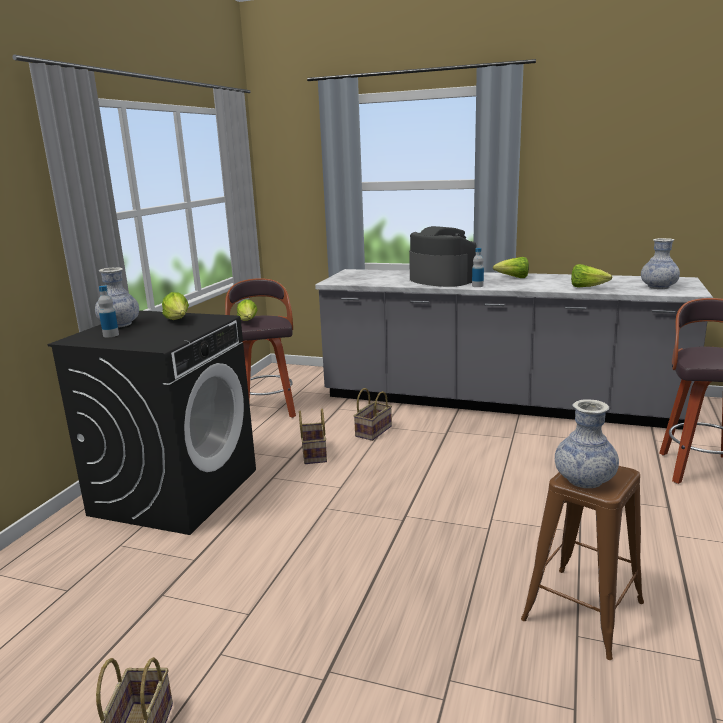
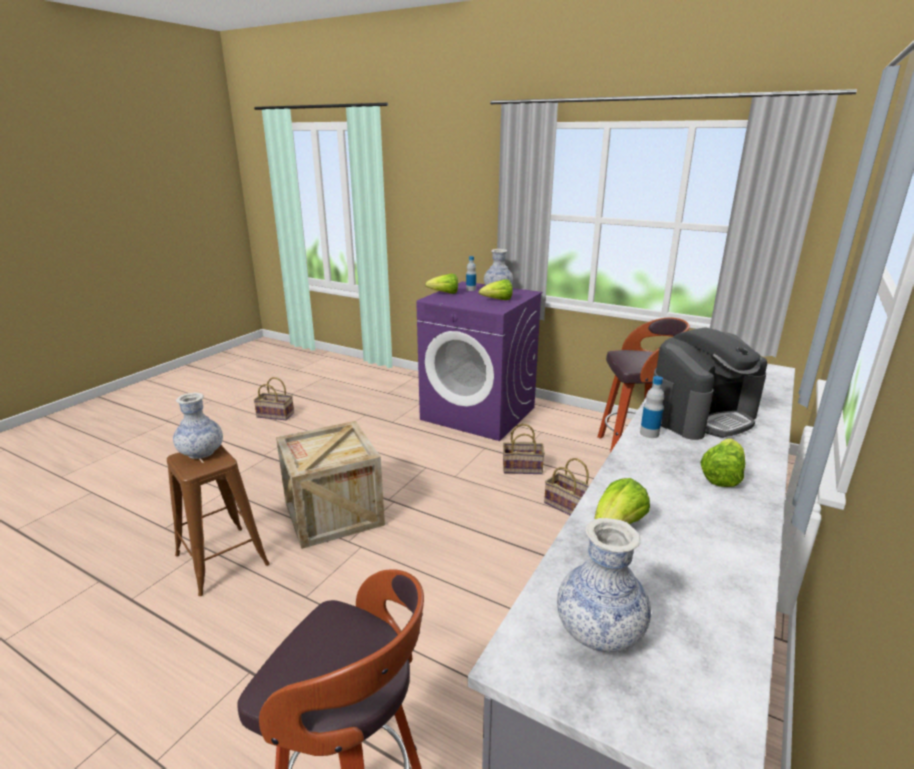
camera: 100 degrees right, 5 degrees up
black washing machine [48,310,256,535] -> purple washing machine [416,281,542,441]
lettuce [237,299,257,321] -> lettuce moved to [425,274,458,294]
none -> crate [276,421,385,549]

